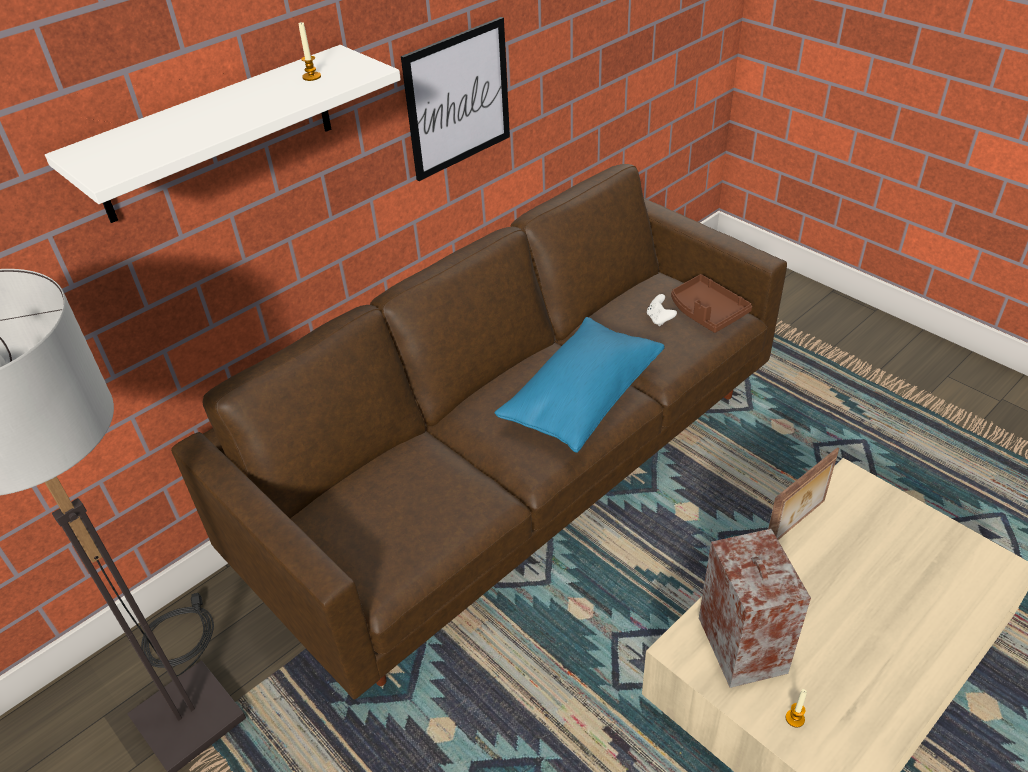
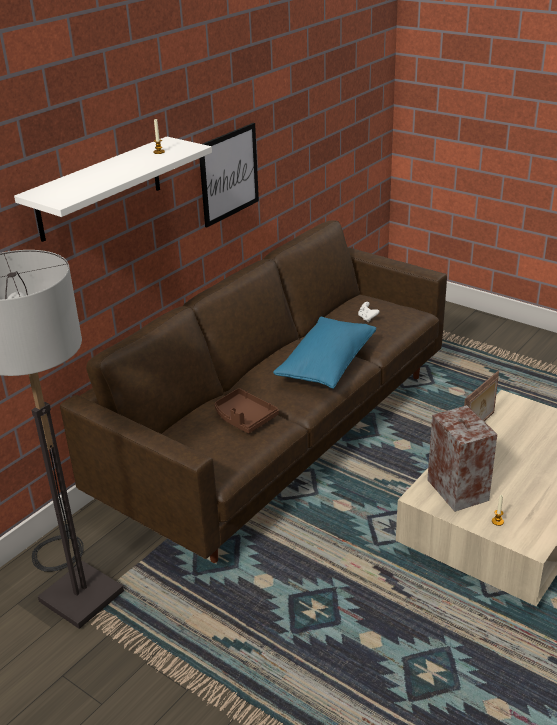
camera: 10 degrees left, 10 degrees down
brown tray [671,274,752,333] -> brown tray moved to [215,388,279,433]

